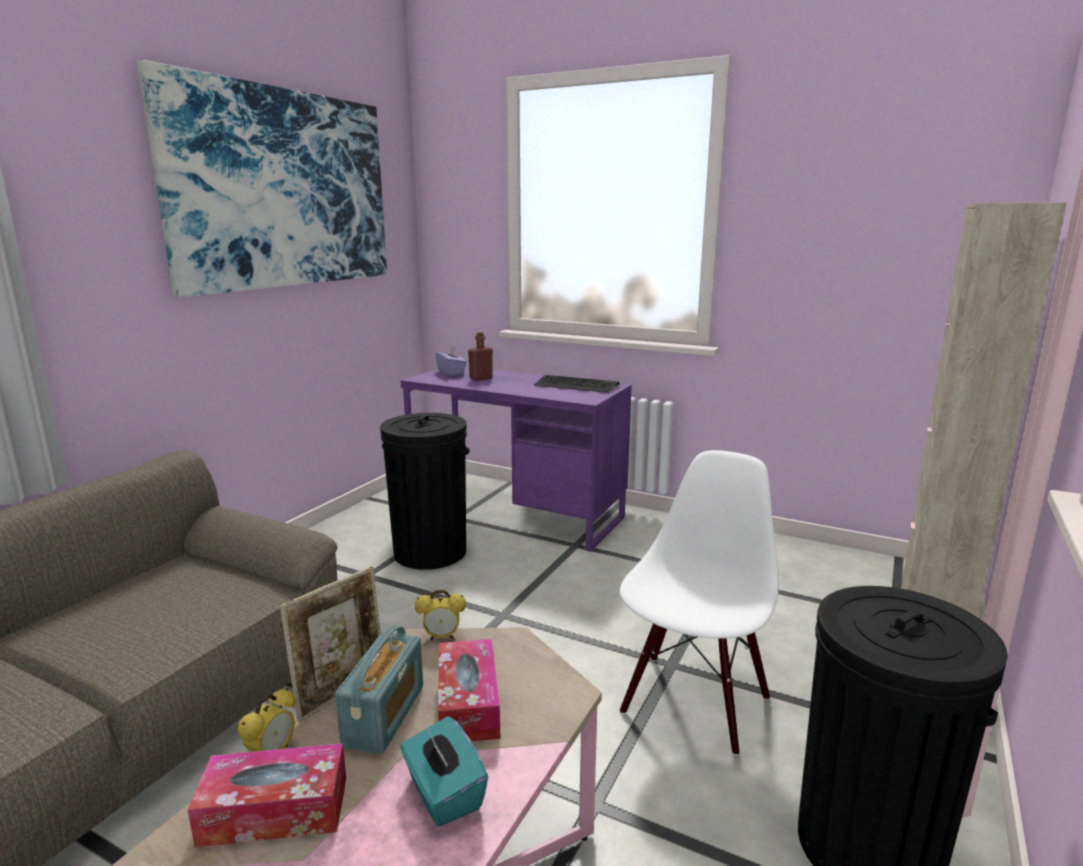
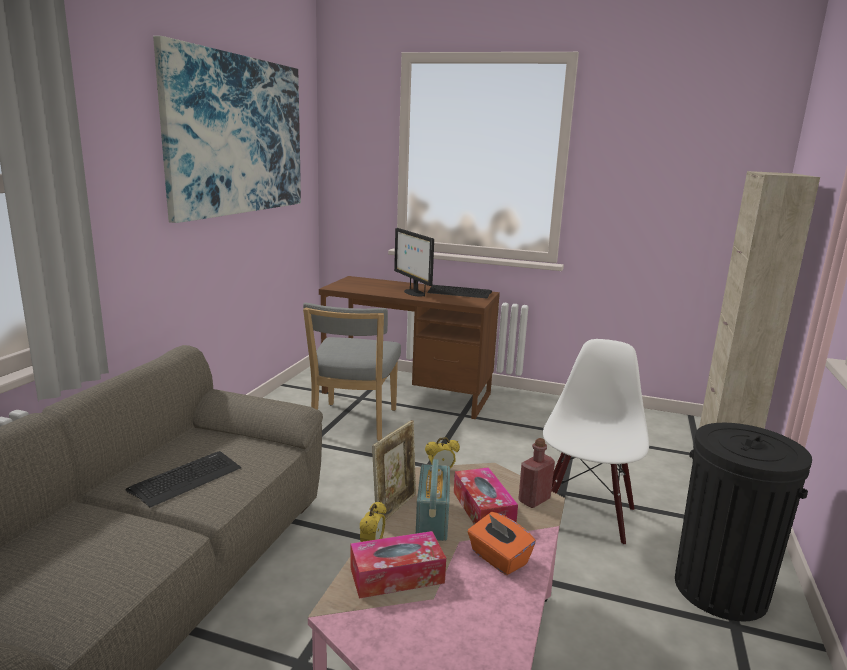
camera: 10 degrees left, 0 degrees up
black trash can [380,413,469,570] -> grey chair [303,303,401,441]
purple desk [400,366,632,552] -> brown desk [319,276,500,419]
turquoise tissue box [400,716,488,827] -> orange tissue box [468,512,536,575]
purple tissue box [435,346,467,376] -> none
red bottle [468,332,493,381] -> red bottle moved to [518,438,555,508]
none -> keyboard [126,451,241,508]
none -> monitor [394,228,434,297]

